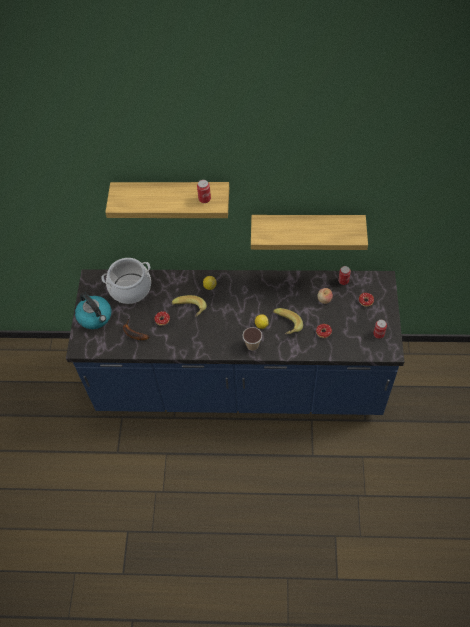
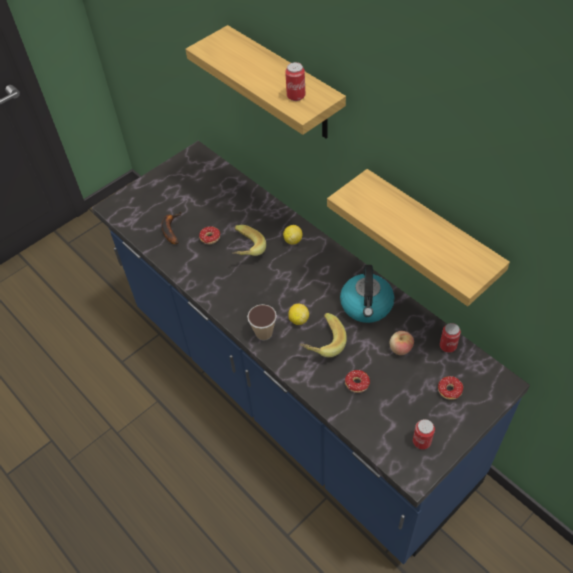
camera: 45 degrees right, 5 degrees down
kettle [75,292,111,329] -> kettle moved to [340,265,394,323]
cooking pot [101,258,151,304] -> none

